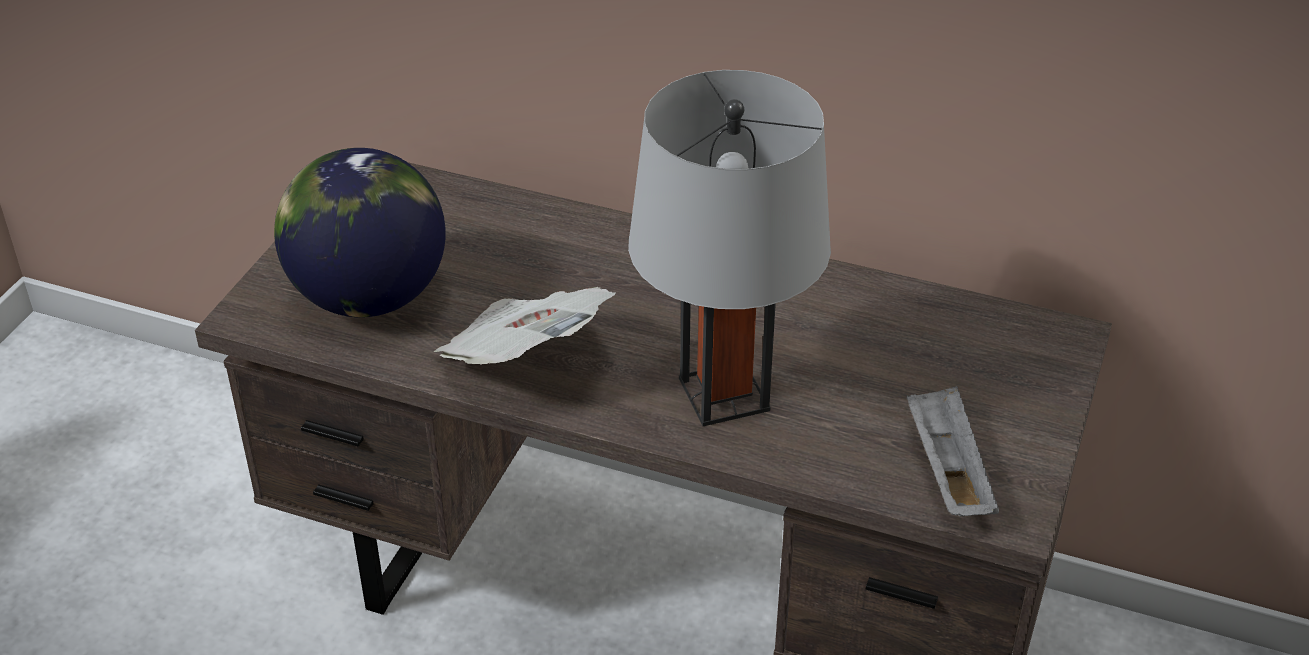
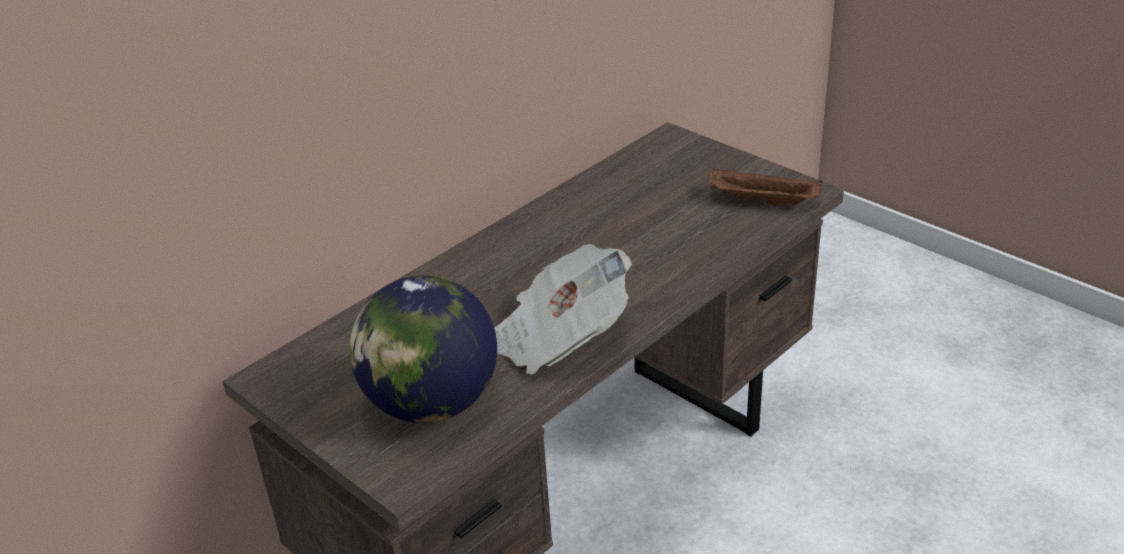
camera: 65 degrees left, 5 degrees down
grey table lamp [628,70,831,426] -> none
grey tray [907,386,999,516] -> brown tray [710,168,822,206]

